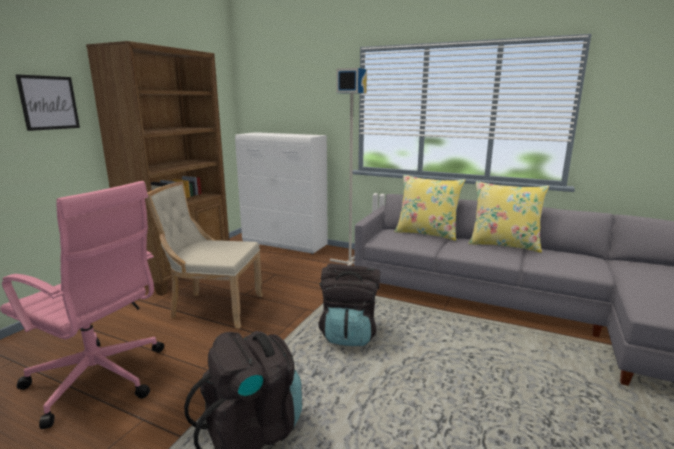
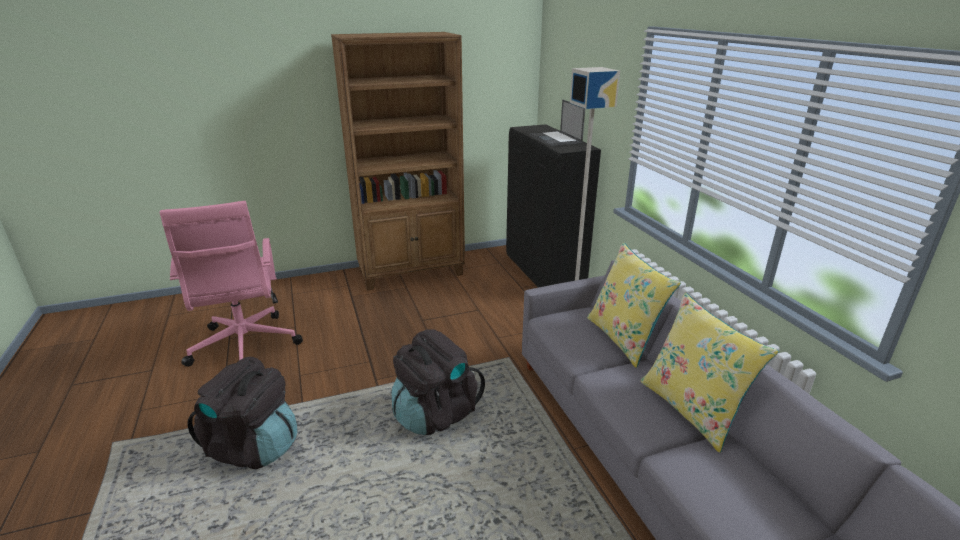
camera: 45 degrees right, 10 degrees up
picture [15,74,80,131] -> none
beige chair [146,181,263,329] -> none
white cabinet [235,132,328,254] -> black cabinet [506,124,601,288]
none -> laptop [530,100,585,146]

